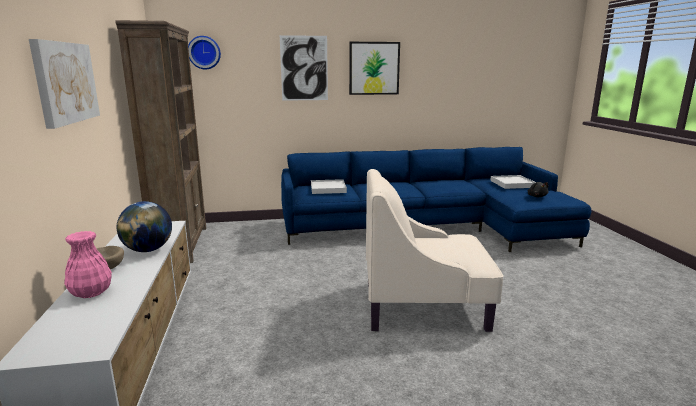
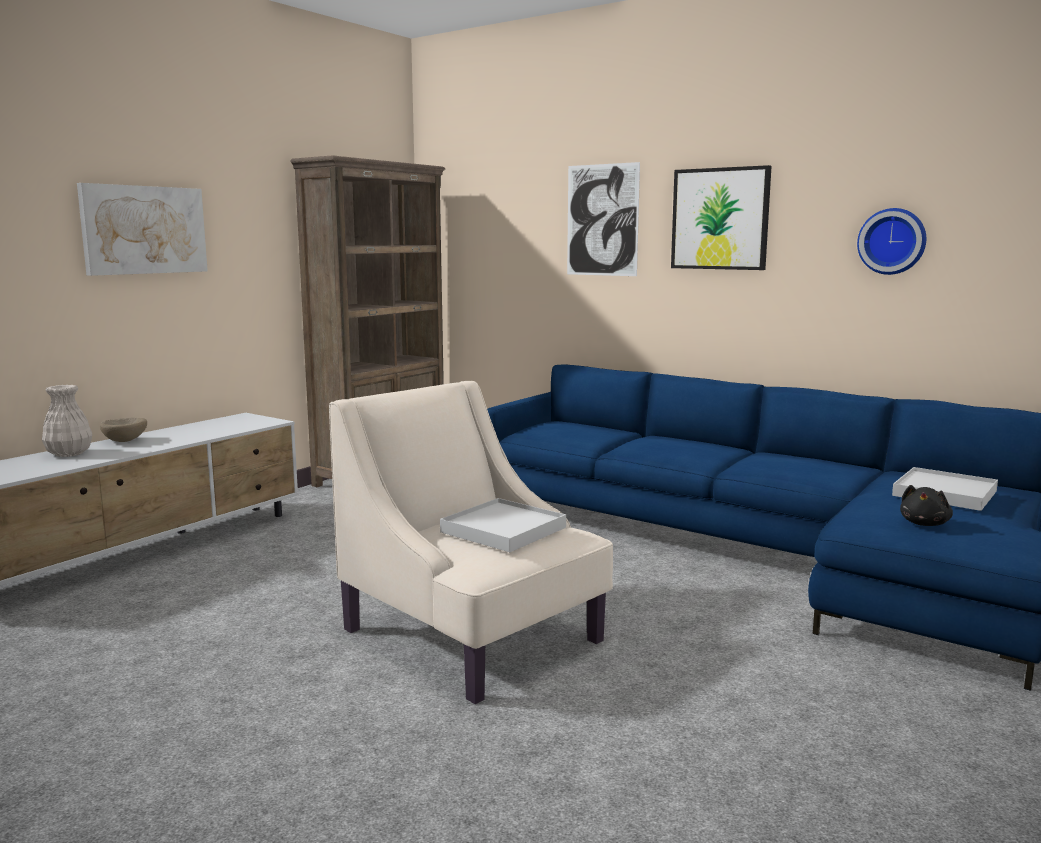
camera: 45 degrees right, 5 degrees down
pink vase [64,231,112,298] -> white vase [42,385,92,457]
globe [117,201,172,252] -> none
wall clock [188,36,221,70] -> wall clock moved to [857,208,926,275]
white tray [311,179,347,194] -> white tray moved to [440,498,566,552]

